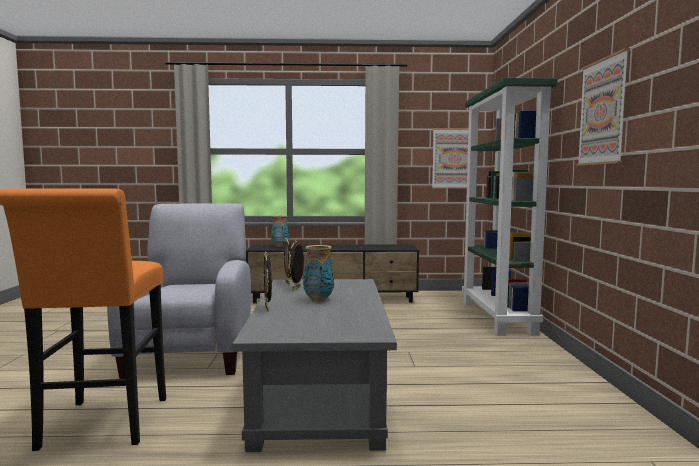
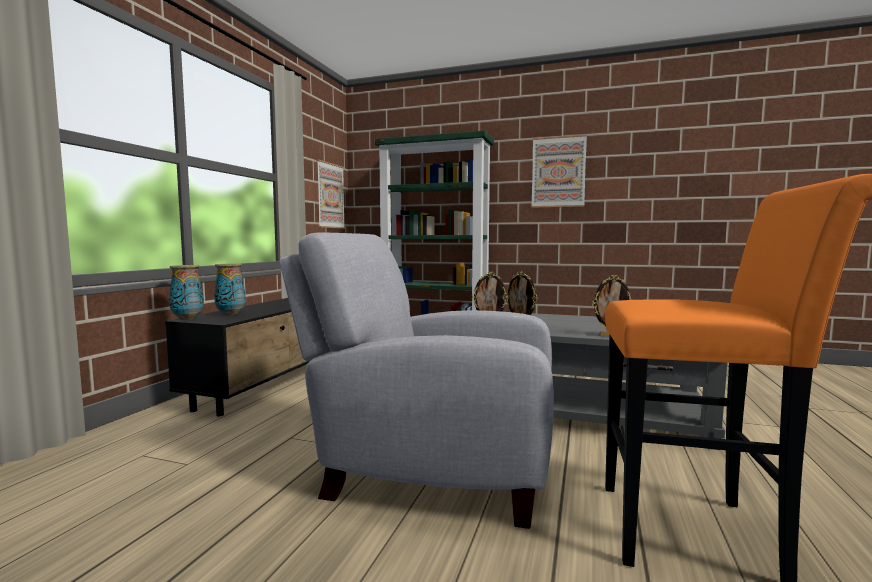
camera: 70 degrees left, 0 degrees up
vase [303,245,334,302] -> vase moved to [169,265,204,320]

